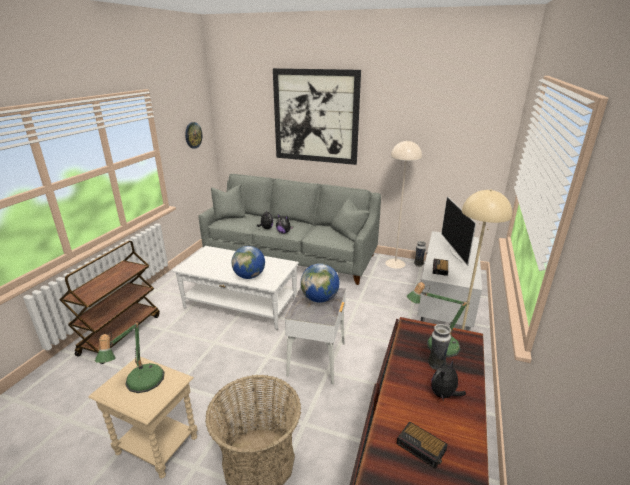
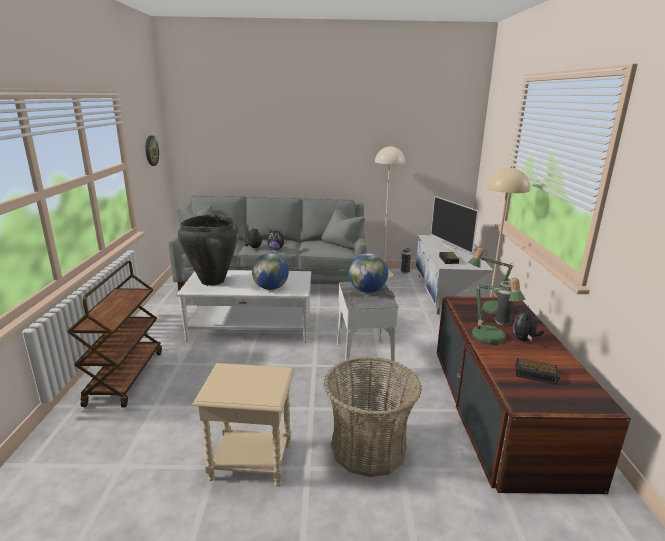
camera: 20 degrees left, 5 degrees down
table lamp [95,321,165,393] -> table lamp moved to [471,278,526,345]
picture [273,68,361,165] -> none
none -> black vase [178,215,239,286]

